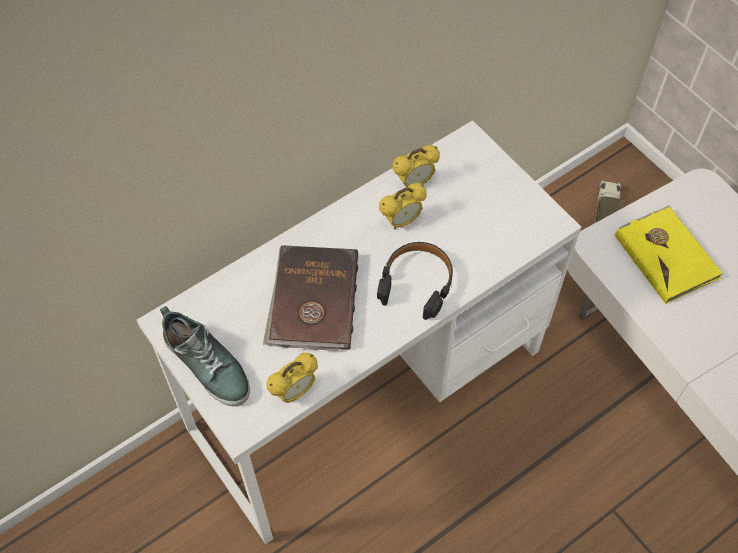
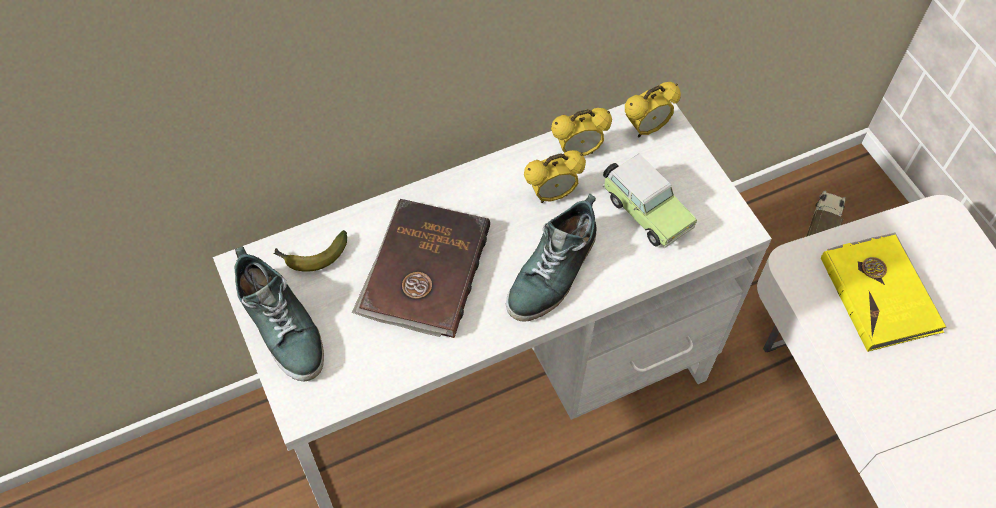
camera: 10 degrees right, 0 degrees up
alarm clock [266,353,318,403] -> alarm clock moved to [625,82,681,138]
black headphones [377,242,453,320] -> shoe [506,194,596,322]
none -> banana [274,230,347,272]
none -> toy car [602,154,697,248]

